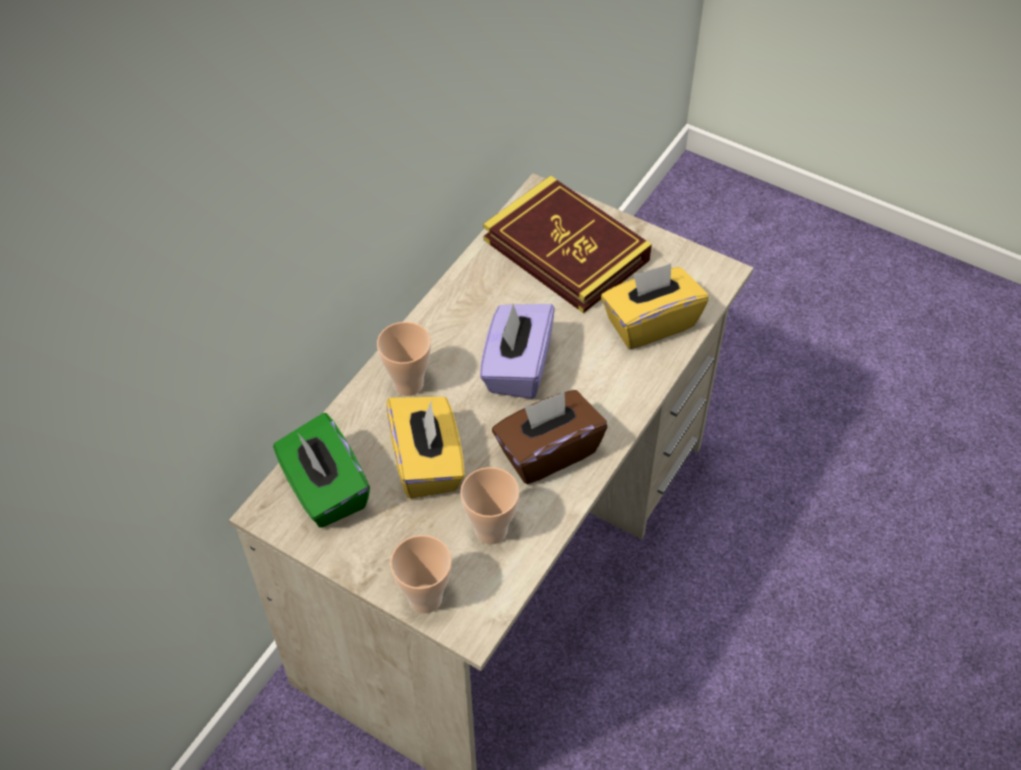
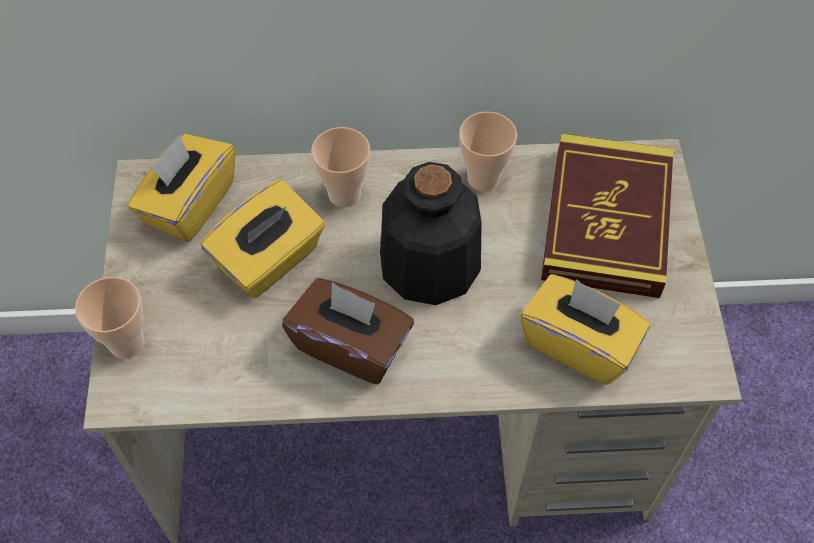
camera: 55 degrees right, 5 degrees up
green tissue box [273,413,370,528] -> yellow tissue box [128,134,235,242]
cup [460,467,519,545] -> cup moved to [459,112,517,191]
purple tissue box [480,304,555,399] -> bottle [380,162,482,305]

